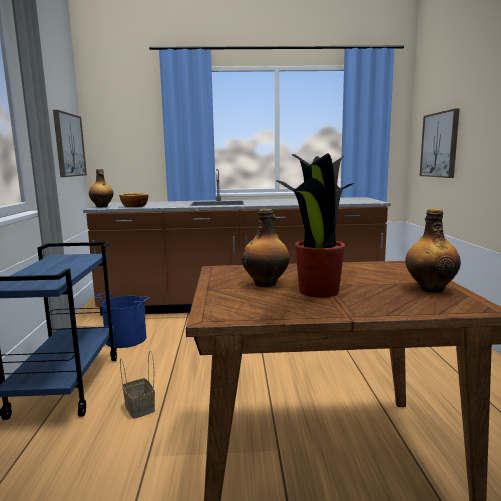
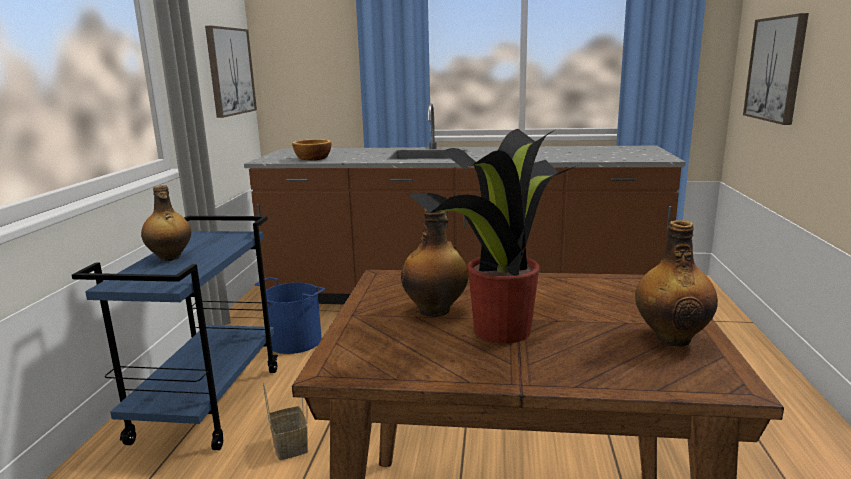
camera: 10 degrees right, 5 degrees up
bottle [89,169,113,207] -> bottle moved to [141,185,191,261]

